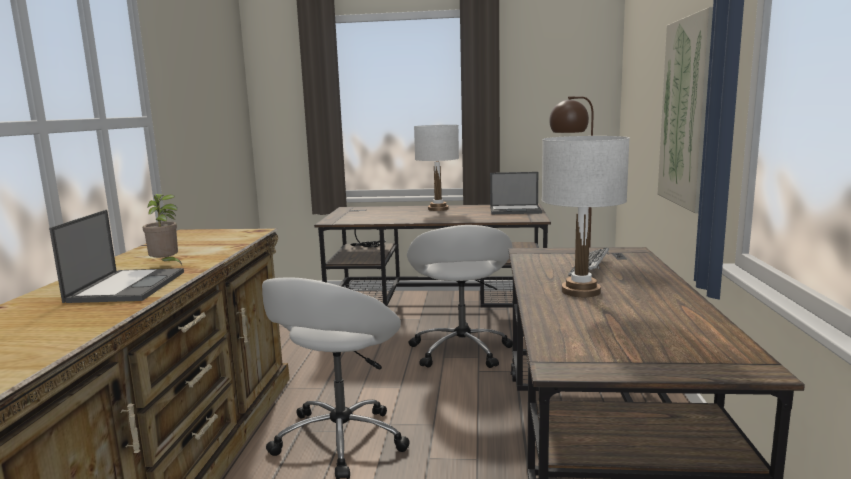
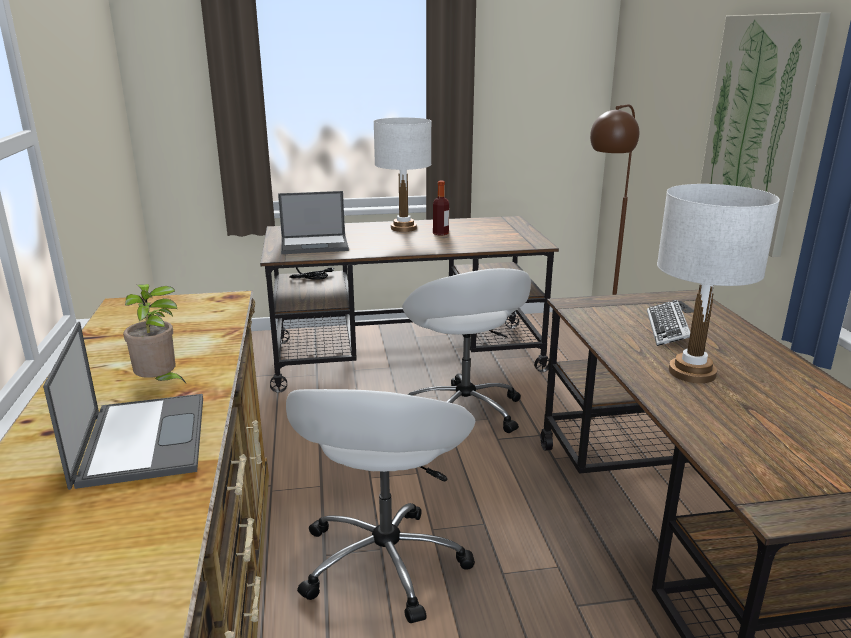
camera: 15 degrees left, 10 degrees up
laptop [490,172,542,214] -> laptop moved to [278,191,349,254]
none -> bottle [433,181,449,235]

